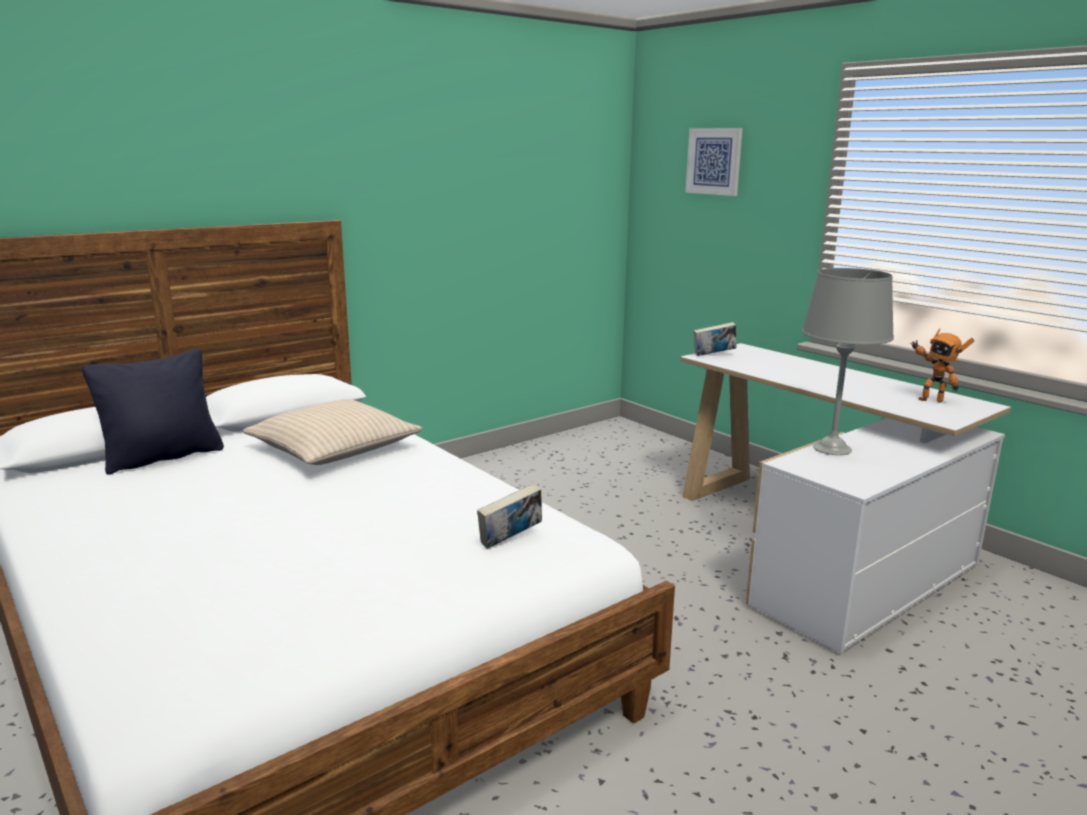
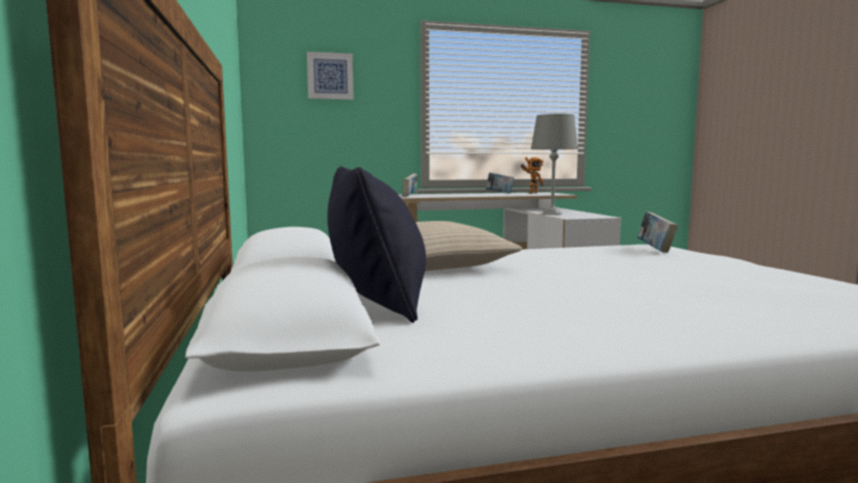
camera: 65 degrees left, 10 degrees down
none -> book [486,172,514,194]

